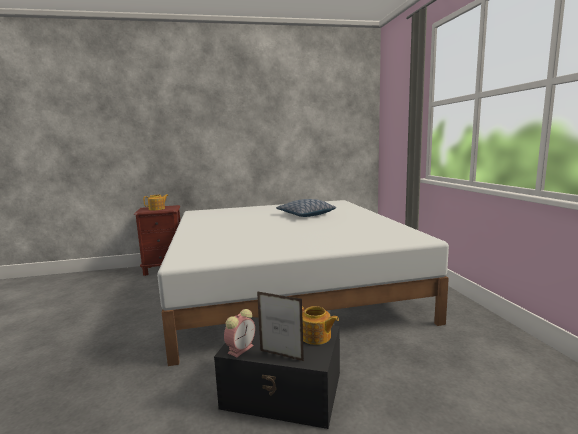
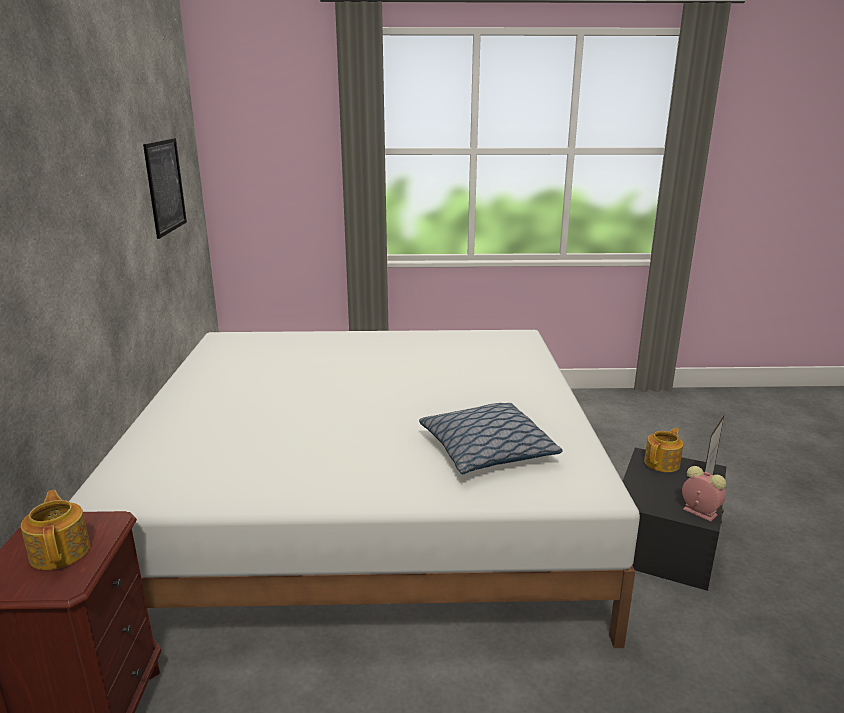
camera: 80 degrees left, 10 degrees up
pillow [276,199,336,217] -> pillow moved to [419,403,563,474]
none -> picture [143,138,187,239]

